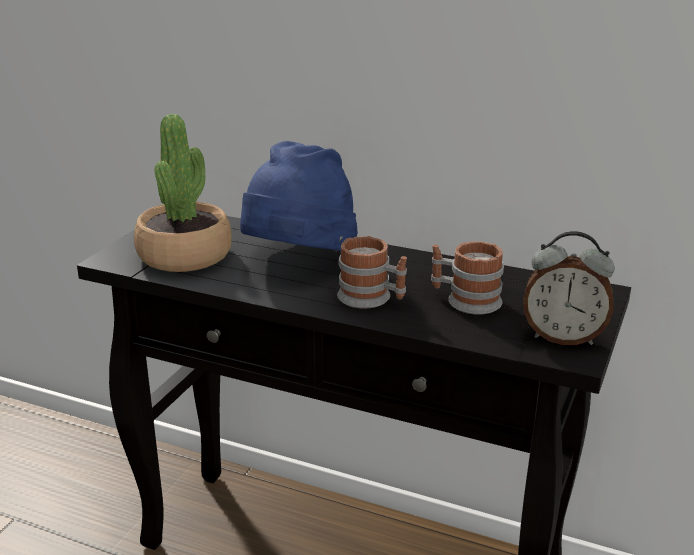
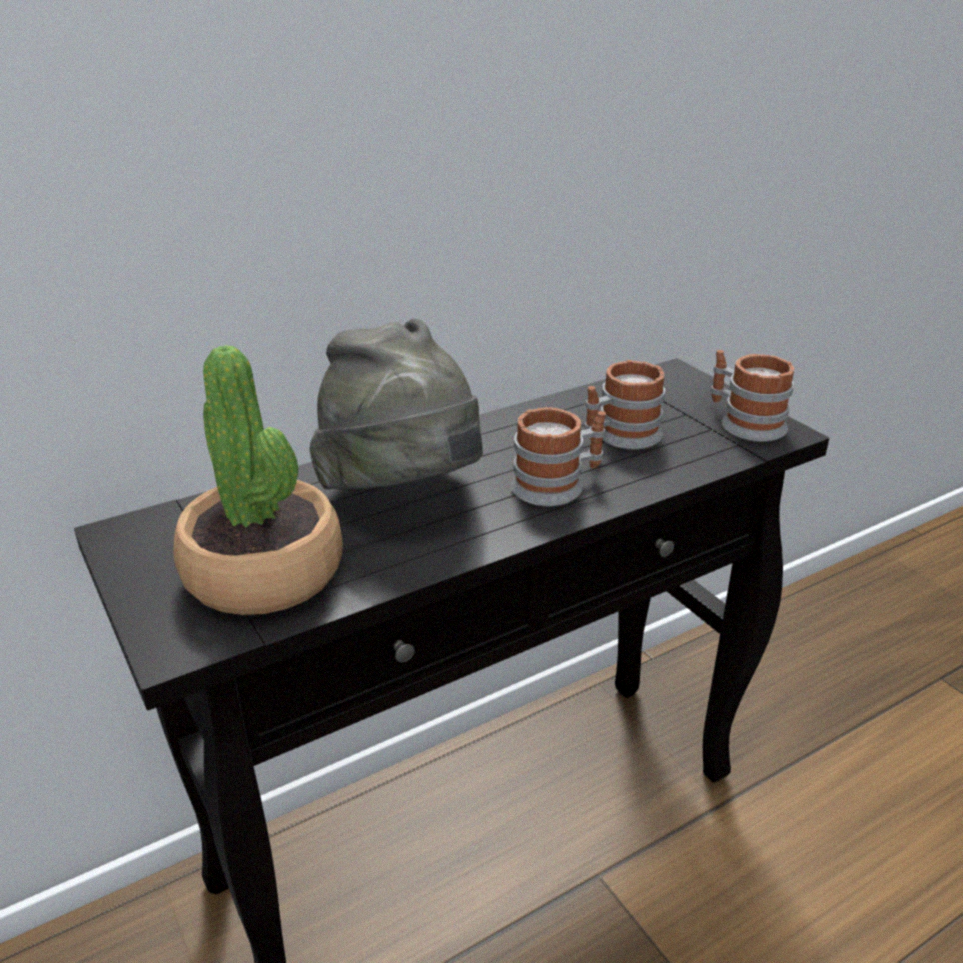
camera: 55 degrees left, 5 degrees up
blue hat [240,141,358,251] -> grey hat [310,318,483,490]
alarm clock [523,231,615,345] -> mug [711,350,794,442]

